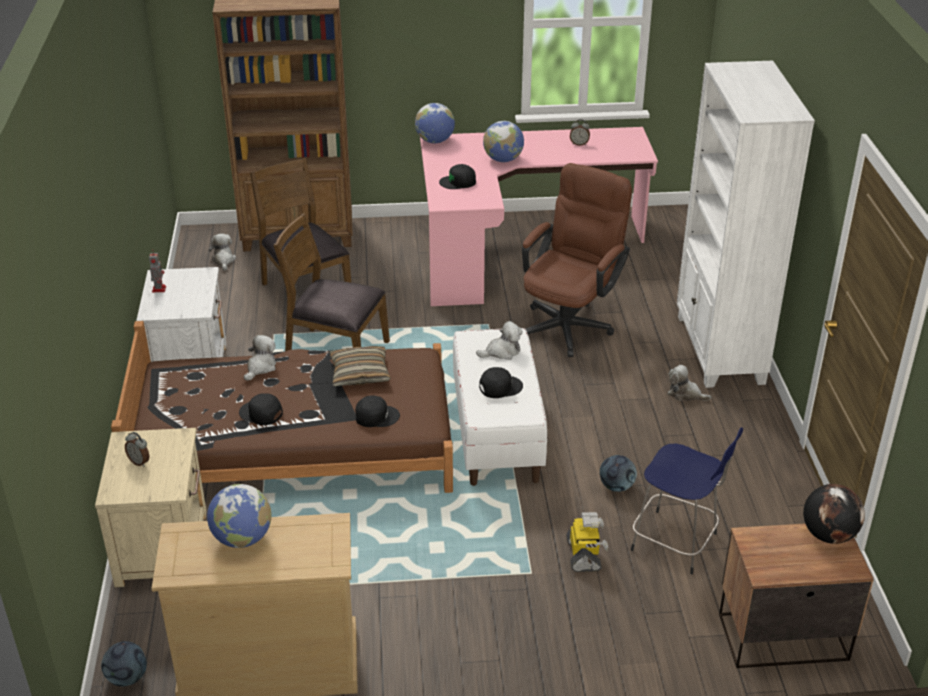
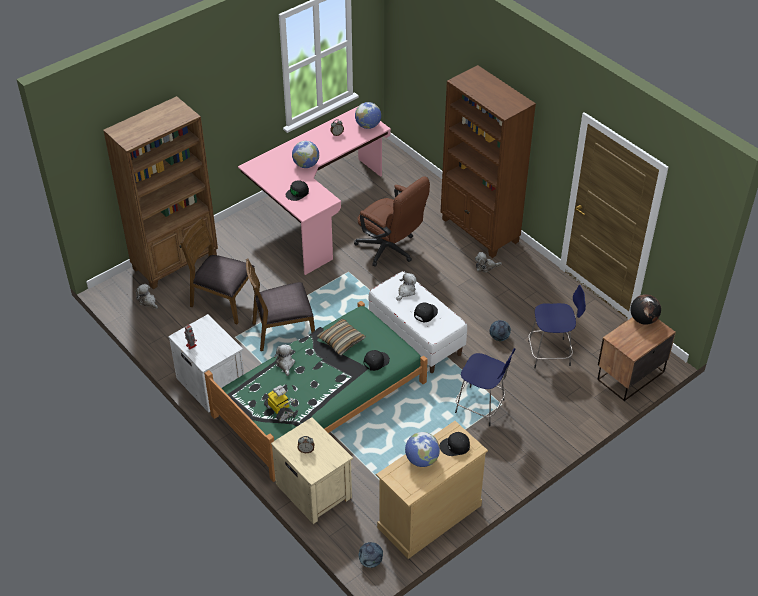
camera: 35 degrees left, 10 degrees up
brown bed [111,321,453,493] -> green bed [204,301,428,482]
black cap [239,393,283,425] -> black cap moved to [440,432,470,456]
globe [415,103,455,143] -> globe moved to [355,102,381,129]
brown office chair [522,163,632,357] -> brown office chair turned 135 degrees clockwise [354,177,430,267]
toy robot [566,512,608,572] -> toy robot moved to [264,385,295,422]
white bookcase [677,61,815,388] -> brown bookcase [441,65,536,258]
none -> blue stool [455,348,515,426]

